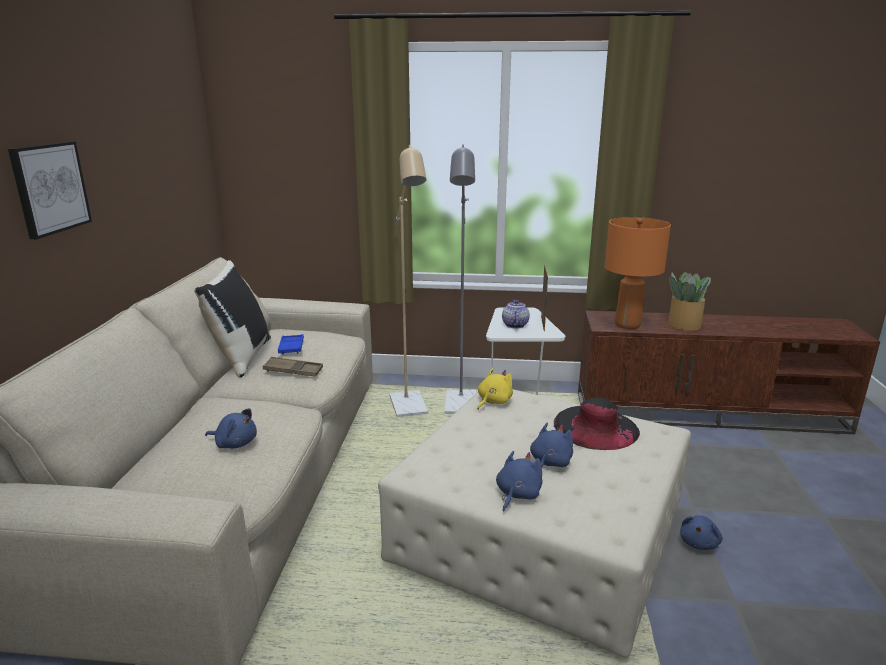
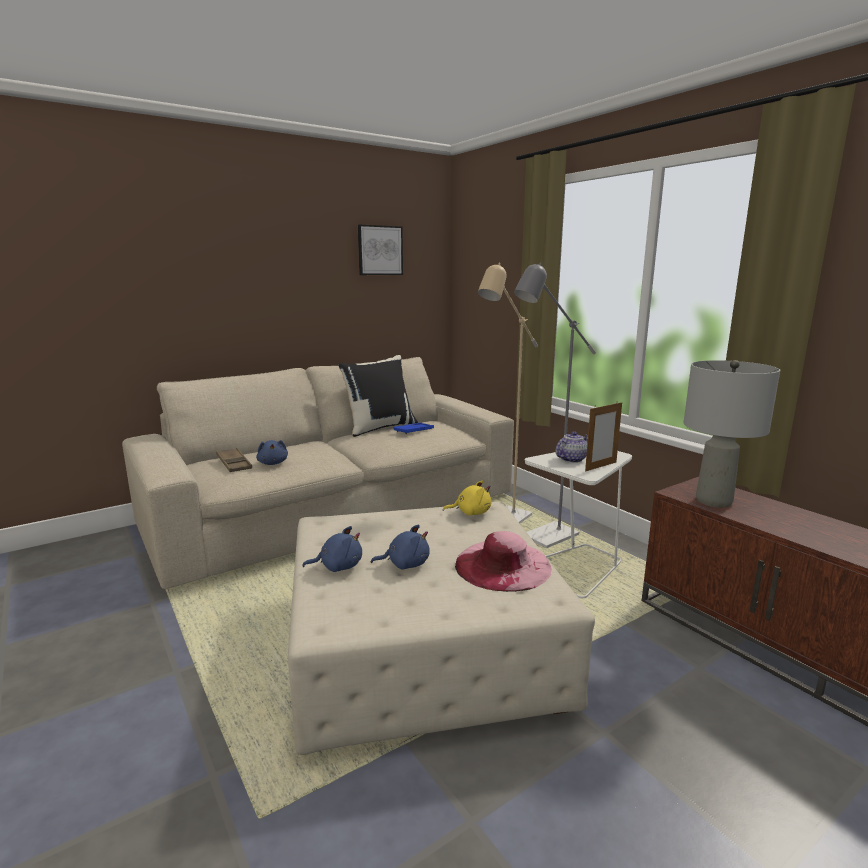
camera: 50 degrees right, 5 degrees down
picture [8,141,92,239] -> picture moved to [358,225,403,275]
brown tray [263,357,323,376] -> brown tray moved to [216,448,252,472]
black hat [554,398,640,450] -> pink hat [455,531,552,592]
orange table lamp [605,217,671,329] -> grey table lamp [684,360,780,508]
potted plant [668,272,711,331] -> none
blue plush toy [680,515,722,550] -> none

